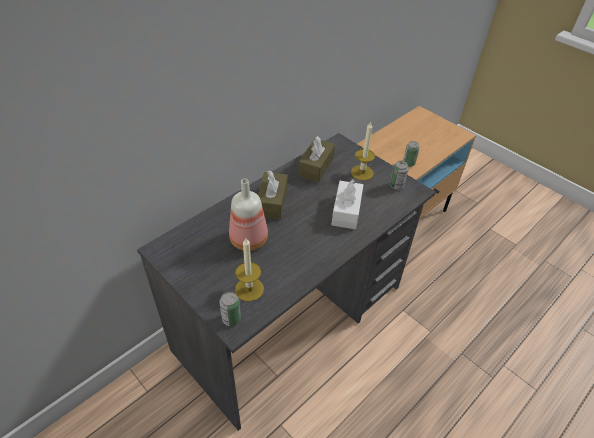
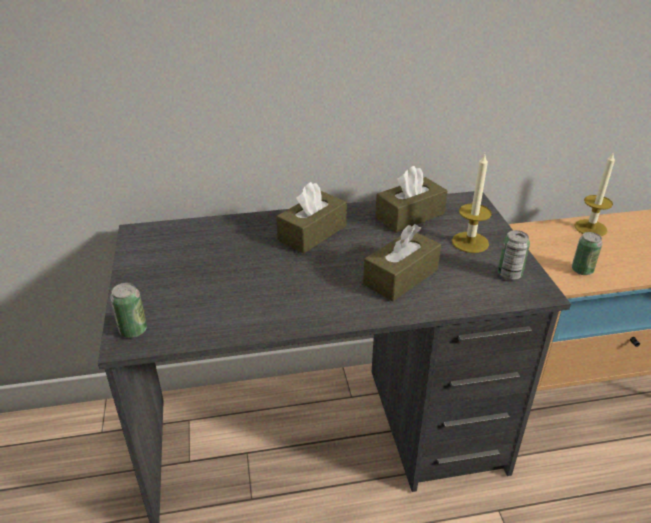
camera: 35 degrees right, 10 degrees down
bottle [229,179,268,251] -> none
candle [235,238,264,301] -> candle moved to [575,151,615,236]
white tissue box [332,179,363,229] -> brown tissue box [363,224,441,301]

